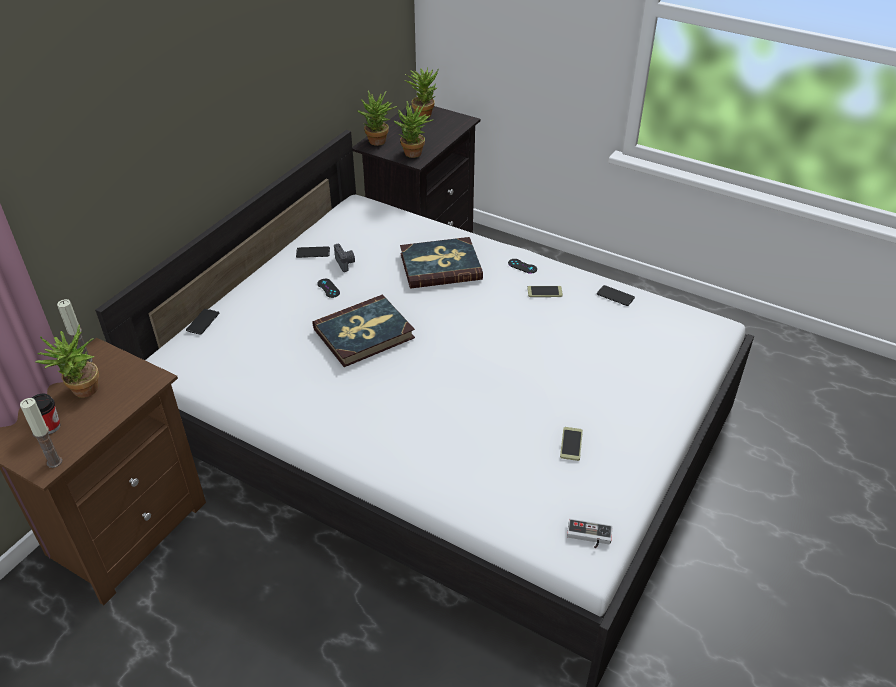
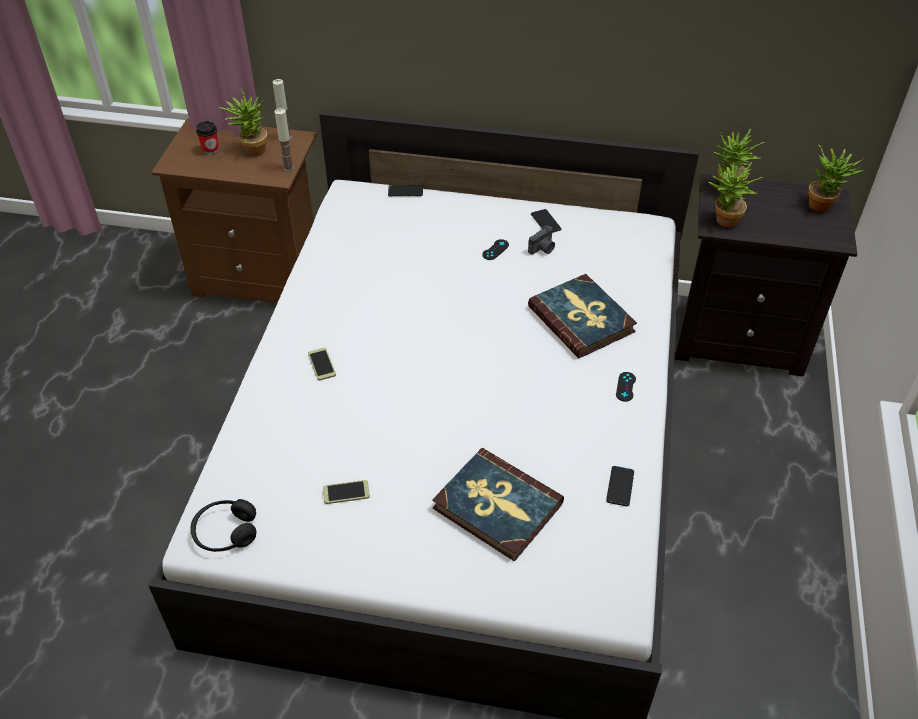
camera: 70 degrees right, 5 degrees up
candle [20,398,62,468] -> candle moved to [275,108,294,172]
book [313,295,415,367] -> book moved to [432,448,564,561]
phone [527,286,563,297] -> phone moved to [308,348,336,381]
game controller [567,519,613,548] -> black headphones [190,499,256,552]

